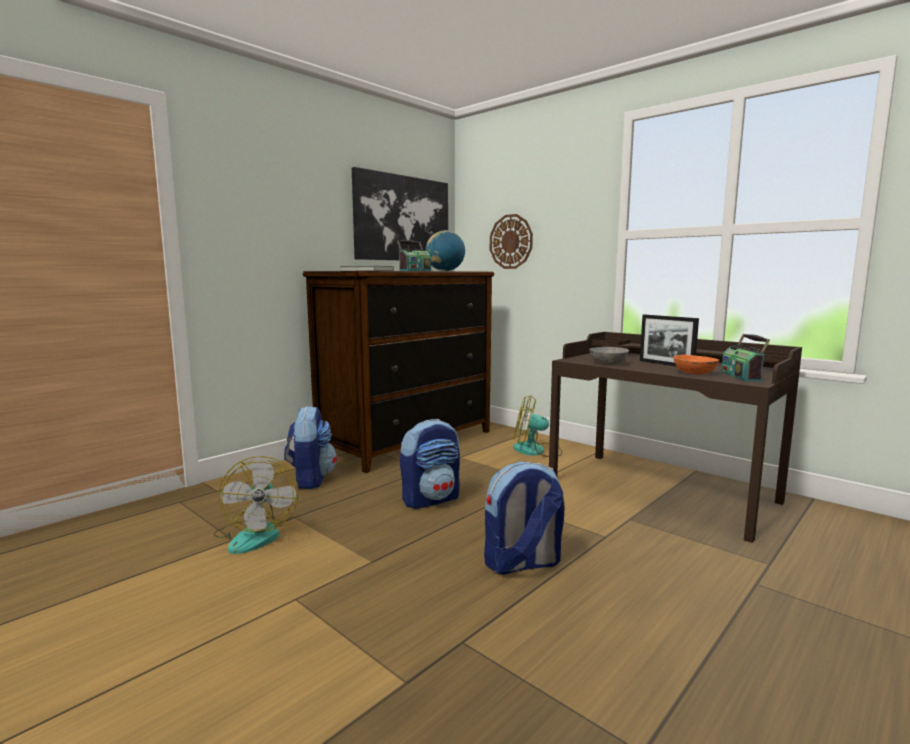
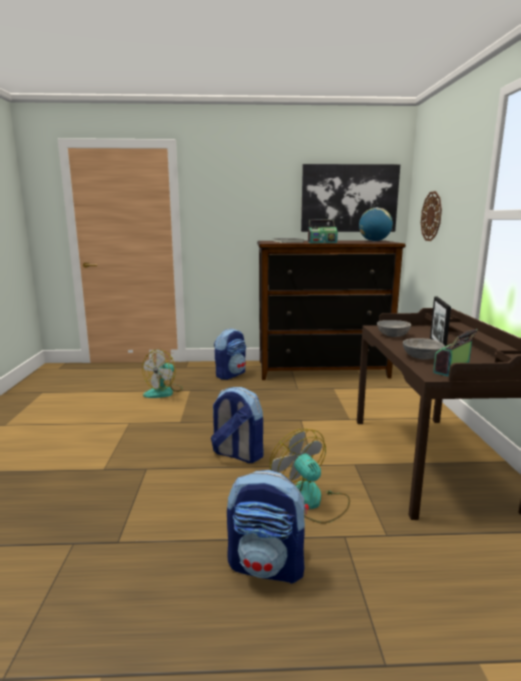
camera: 45 degrees right, 5 degrees up
backpack [400,419,460,509] -> backpack moved to [227,470,309,584]
fan [513,395,562,457] -> fan moved to [270,429,350,524]
orange bowl [674,355,719,374] -> grey bowl [403,338,445,359]

